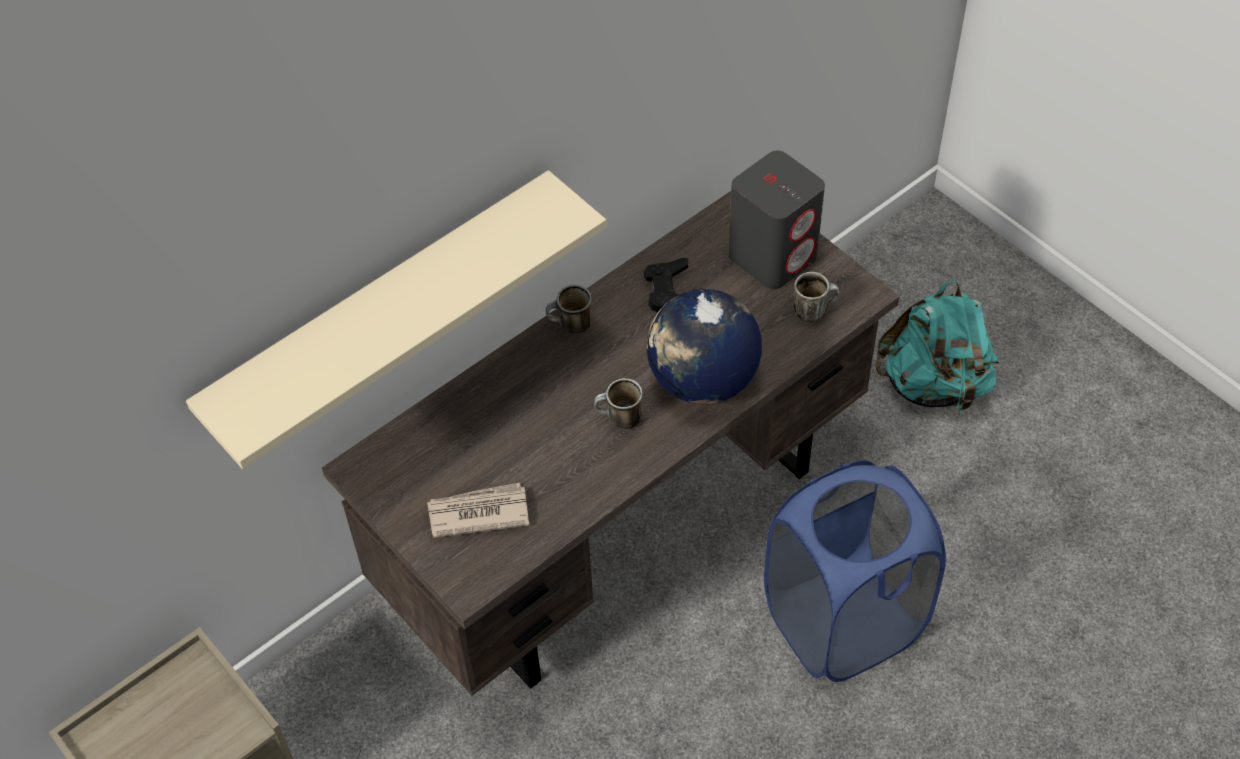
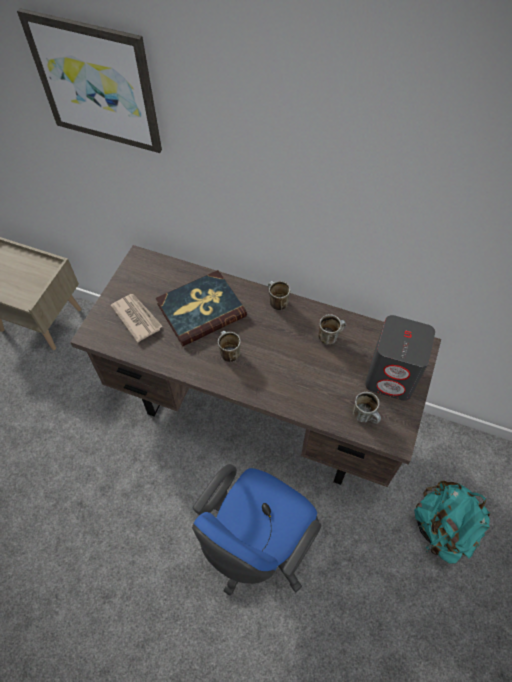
camera: 60 degrees right, 5 degrees up
beige shelf [186,170,607,469] -> none
black game controller [644,258,688,313] -> mug [318,314,346,345]
globe [646,289,762,404] -> none
blue laundry basket [764,460,946,682] -> blue office chair [192,464,322,596]
none -> picture [17,8,162,153]
none -> book [156,270,247,346]

